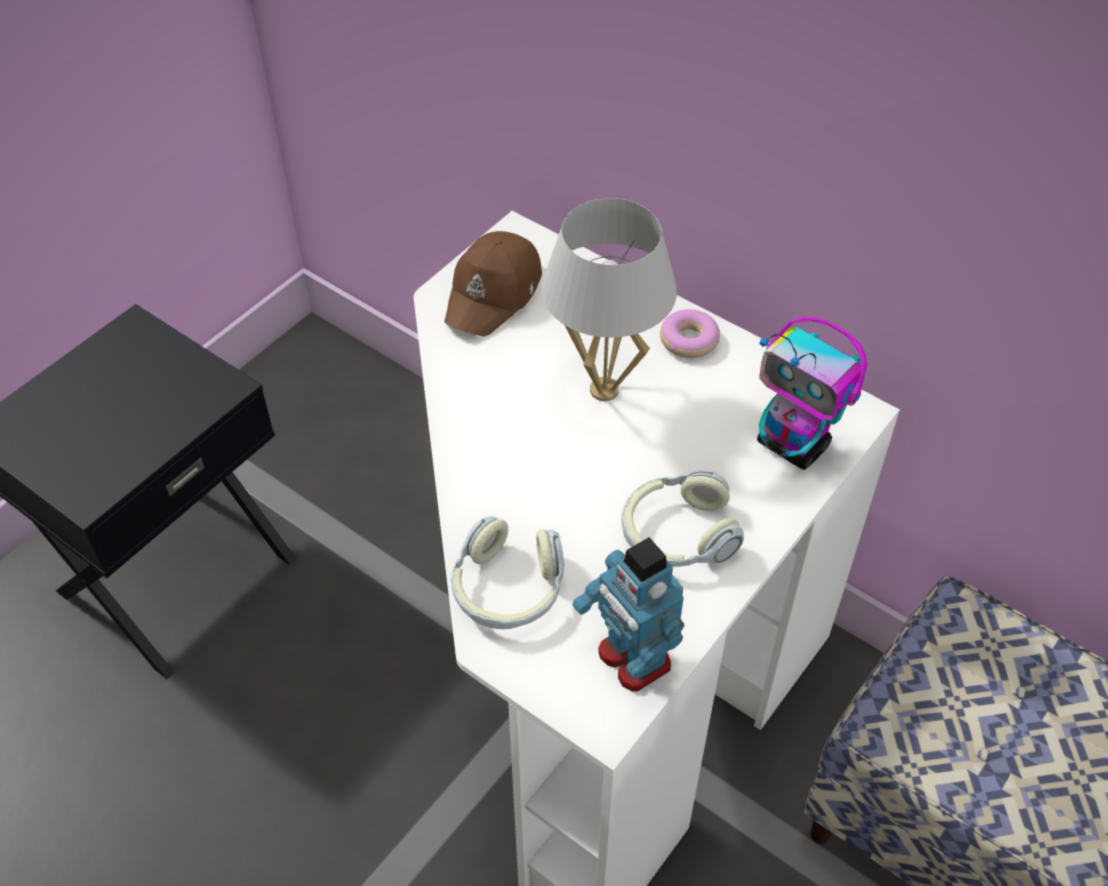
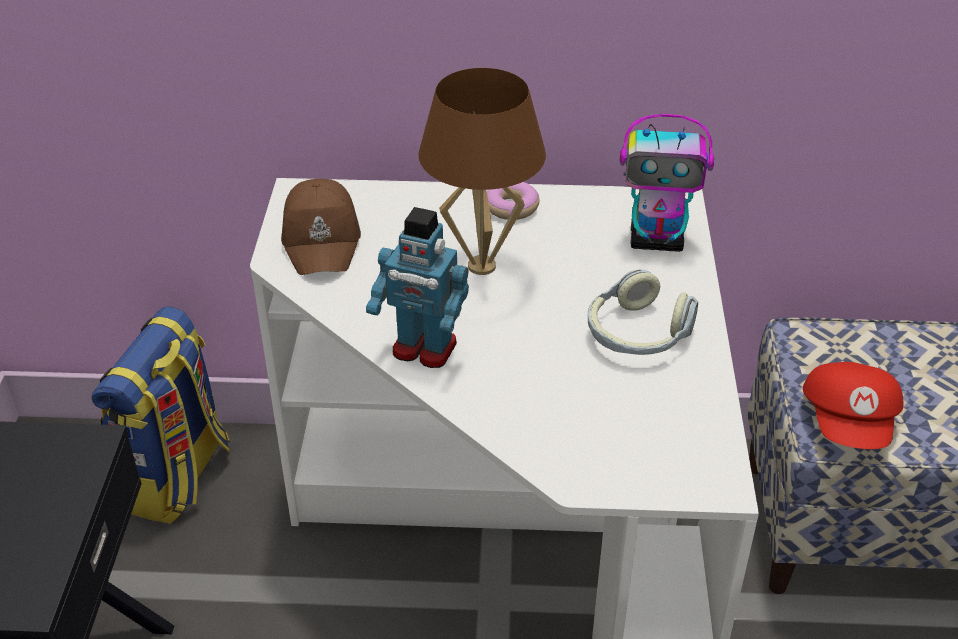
camera: 35 degrees left, 10 degrees down
headphones [451,516,564,629] -> none
white table lamp [541,198,677,401] -> brown table lamp [418,68,546,275]
toy robot [572,537,684,692] -> toy robot moved to [366,207,469,368]
none -> backpack [91,306,230,524]
none -> red cap [803,362,904,449]

